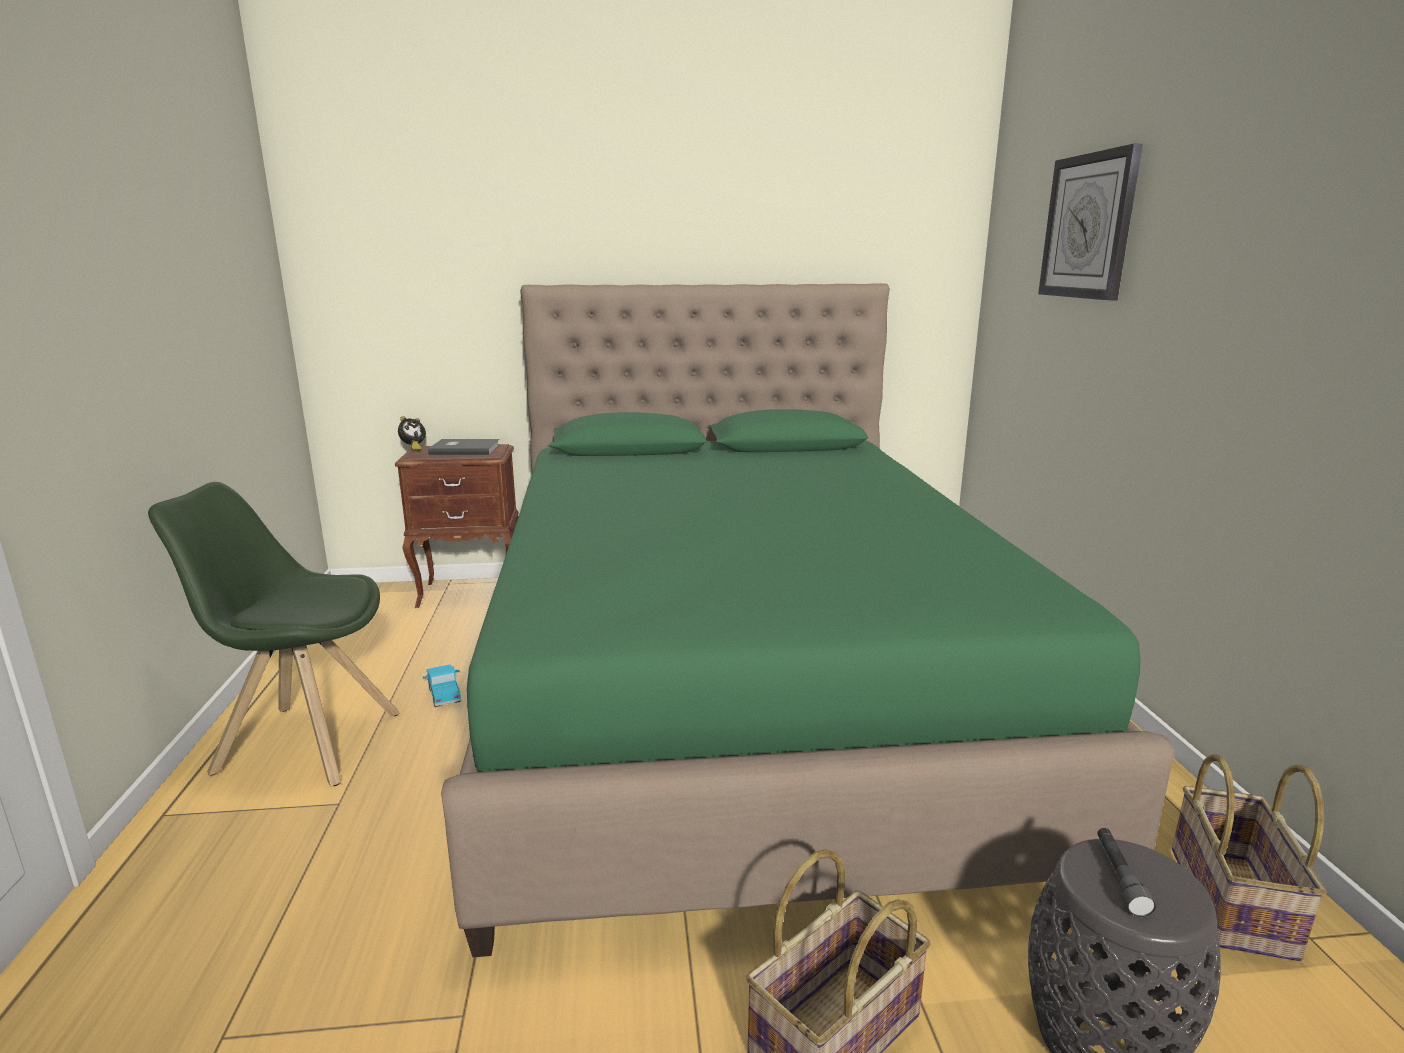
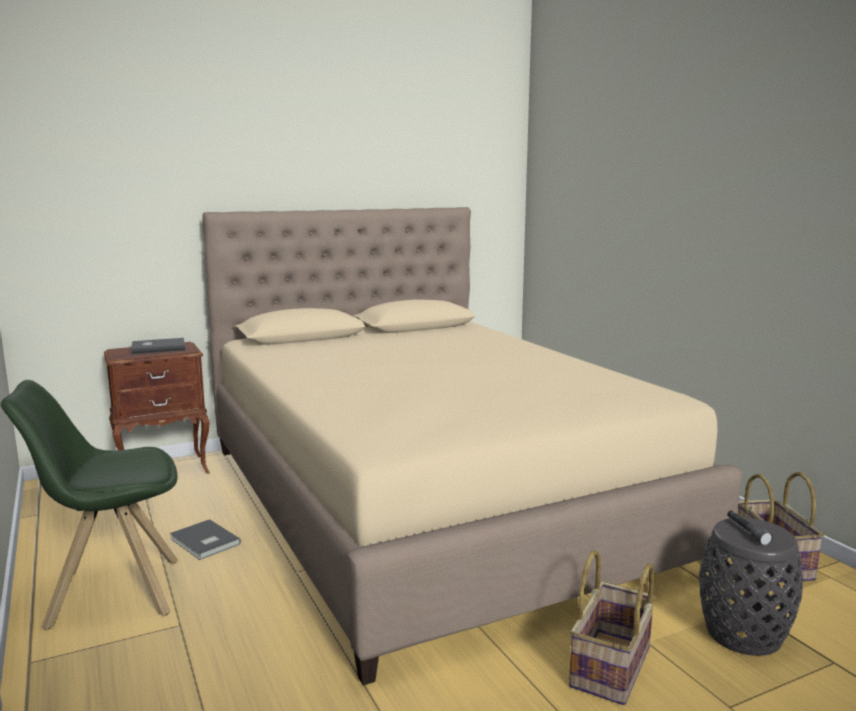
camera: 20 degrees left, 5 degrees down
alarm clock [398,416,426,451] -> none
toy truck [423,665,461,707] -> grey book [170,519,241,560]
green bed [441,283,1175,957] -> beige bed [202,207,742,685]
wall clock [1038,144,1142,301] -> none

